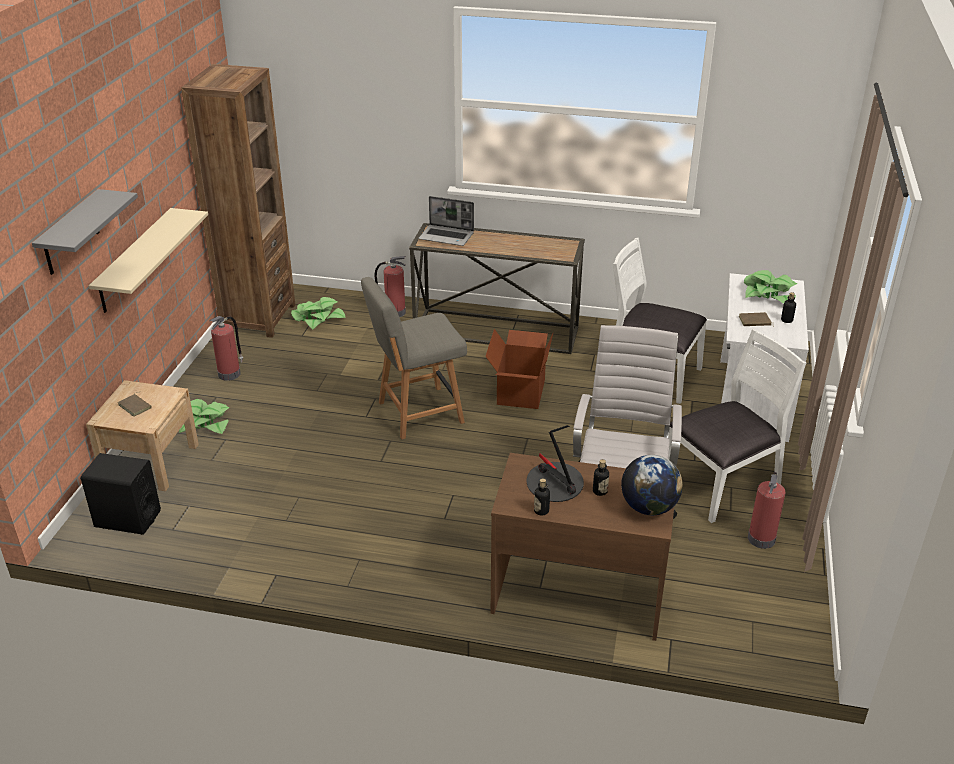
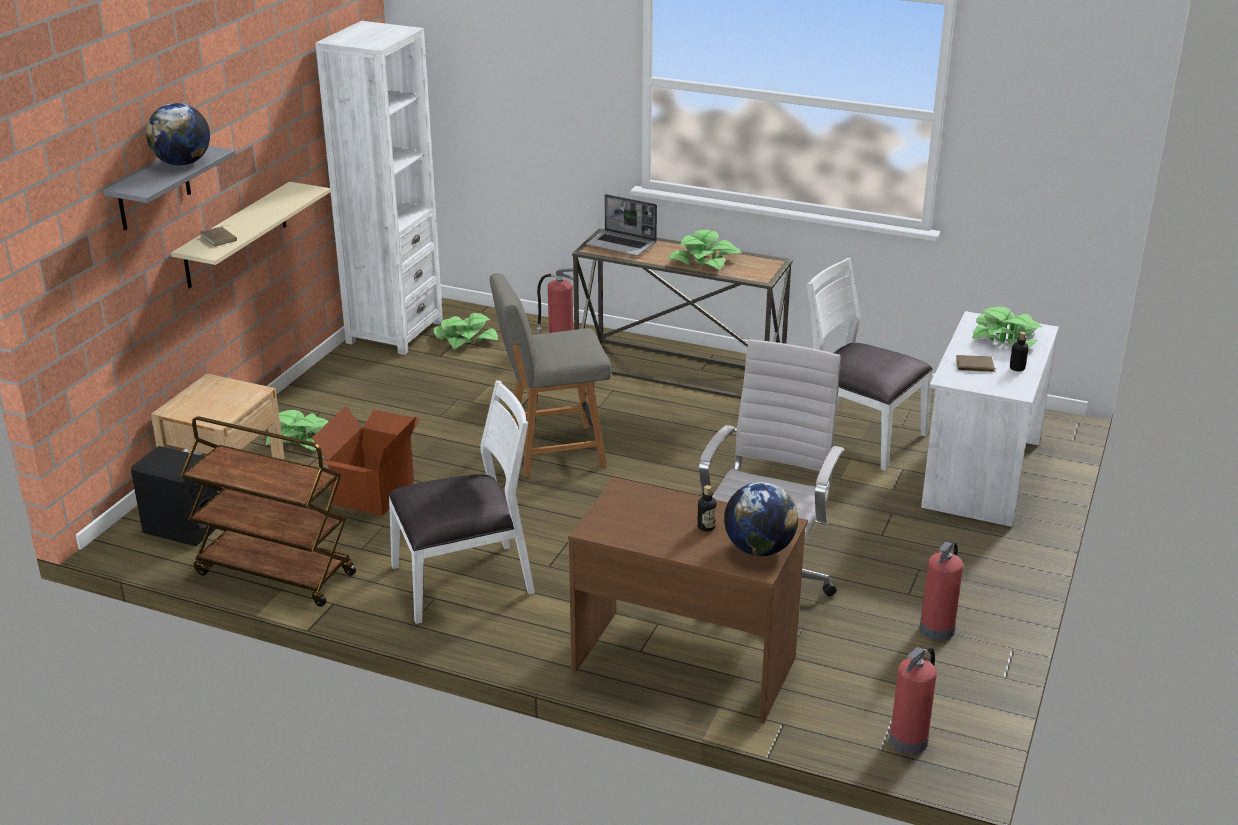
camera: 10 degrees right, 5 degrees down
brown book [118,392,151,417] -> brown book moved to [200,225,237,246]
brown bookcase [181,64,295,338] -> white bookcase [315,21,443,355]
fire extinguisher [209,316,243,381] -> fire extinguisher moved to [889,647,937,754]
cardboard box [485,329,553,409] -> cardboard box moved to [312,406,420,516]
table lamp [526,425,584,502] -> none
bottle [534,478,550,515] -> none
white chair [668,329,806,523] -> white chair moved to [388,381,535,624]
none -> globe [146,103,210,166]
none -> brown cart [181,416,356,607]
none -> potted plant [667,230,741,270]

